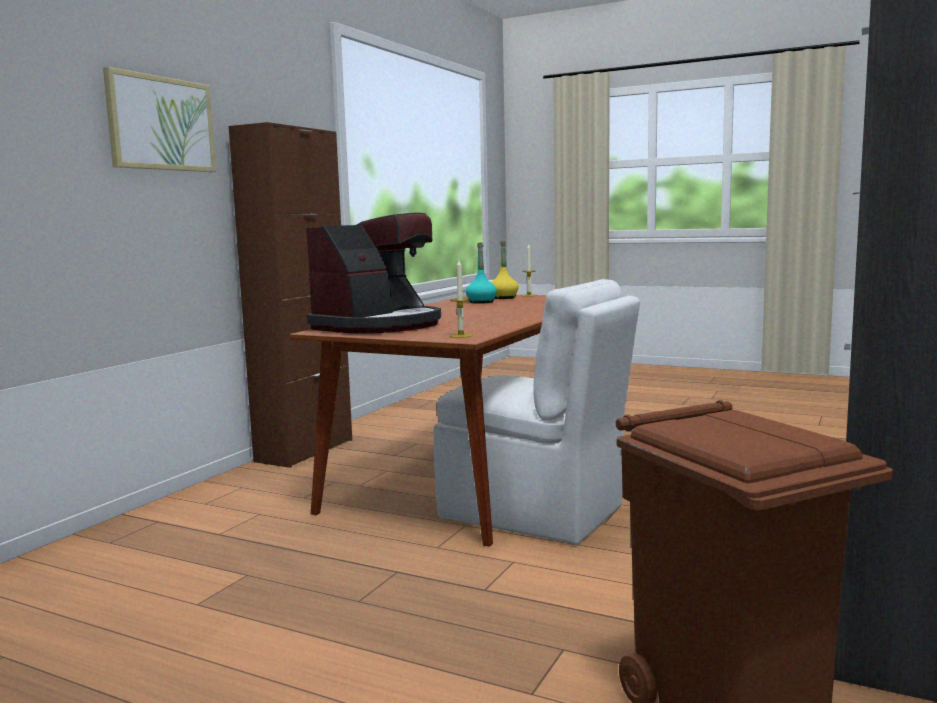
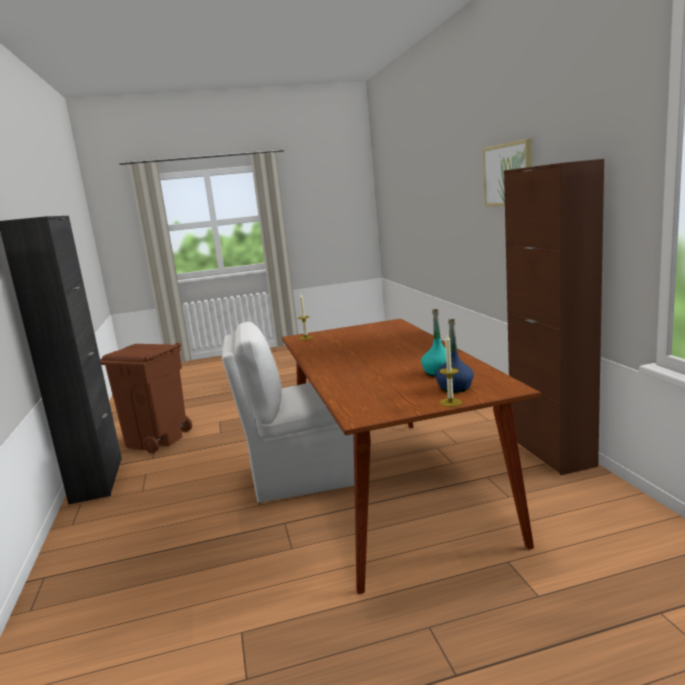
camera: 140 degrees right, 5 degrees up
coffee machine [306,213,441,334] -> none
yellow bottle [491,240,519,299] -> blue bottle [436,319,474,393]

